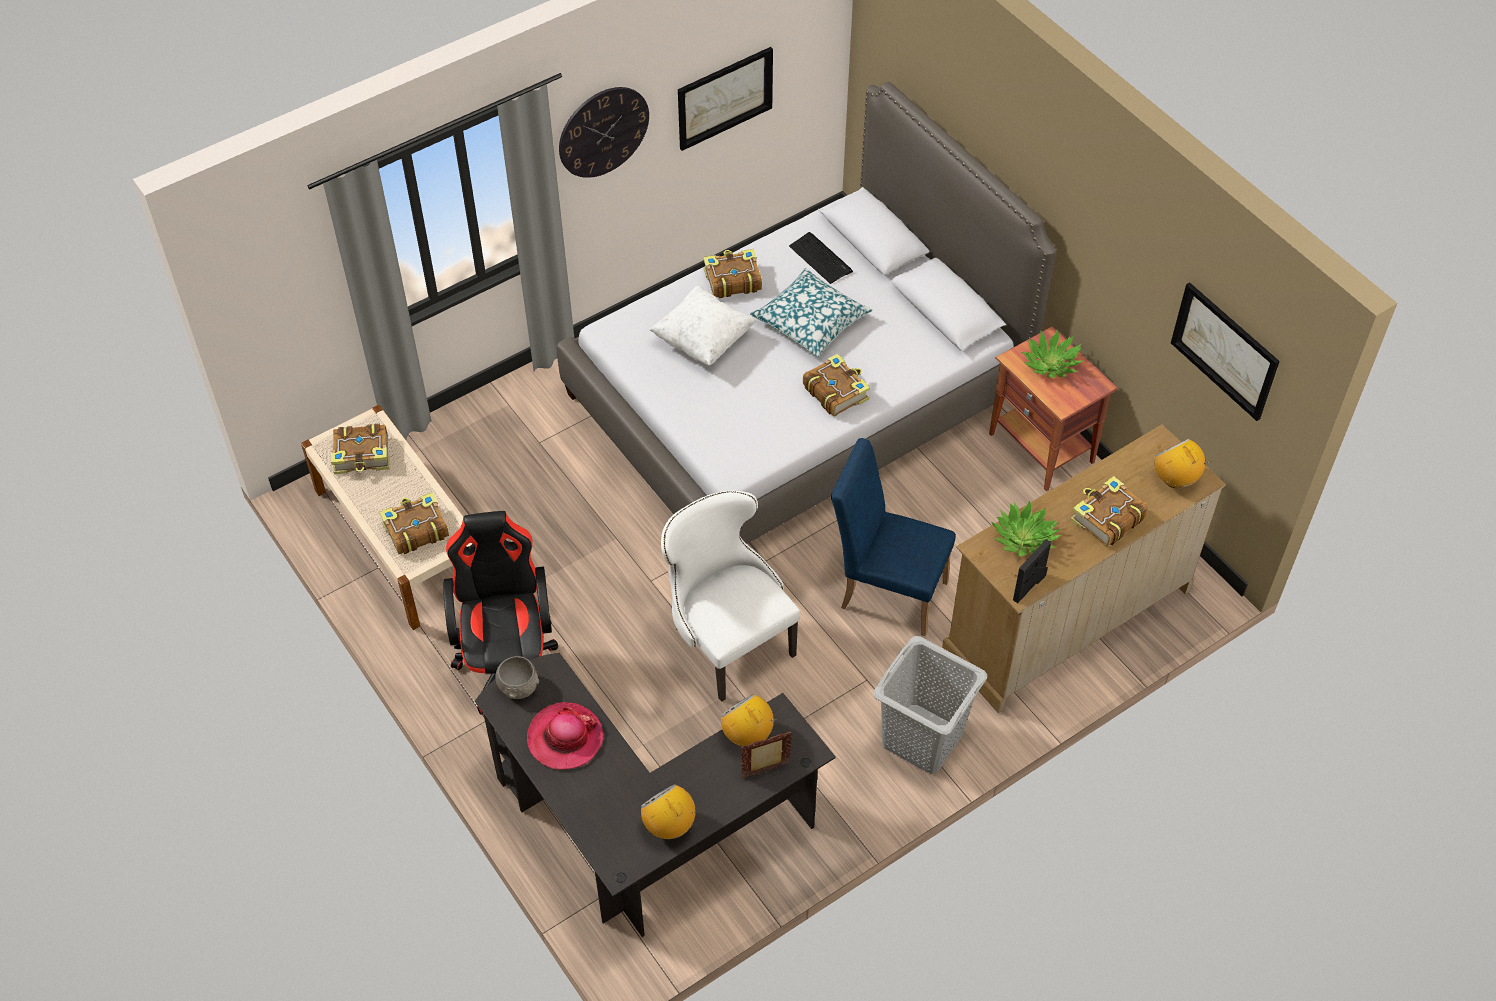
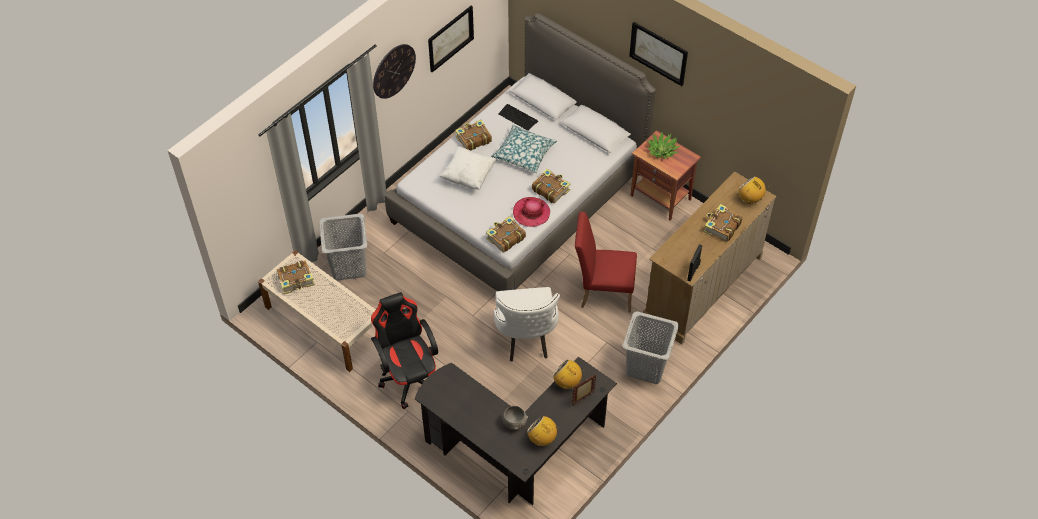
camera: 15 degrees left, 0 degrees up
book [380,492,449,554] -> book moved to [486,216,526,252]
grey bowl [495,656,539,699] -> grey bowl moved to [502,406,528,430]
hat [527,702,604,770] -> hat moved to [513,197,550,227]
white chair [661,491,800,702] -> white chair turned 135 degrees counterclockwise [494,287,560,362]
blue chair [831,438,956,636] -> red chair [575,212,637,313]
potted plant [991,500,1061,557] -> none
picture [1171,282,1280,421] -> picture moved to [629,22,688,86]
none -> grey laundry basket [319,213,367,280]

